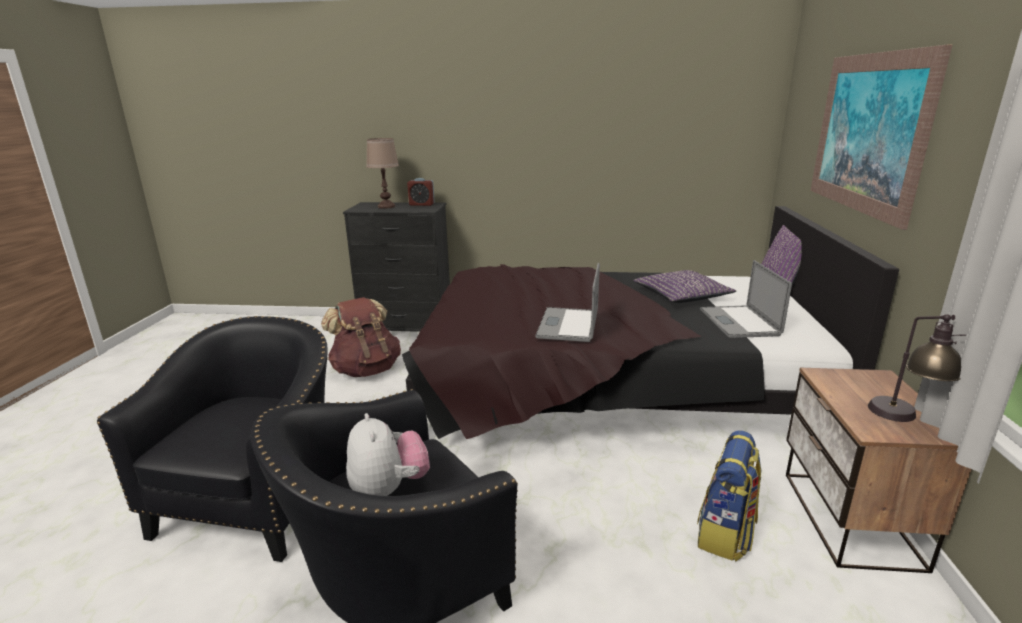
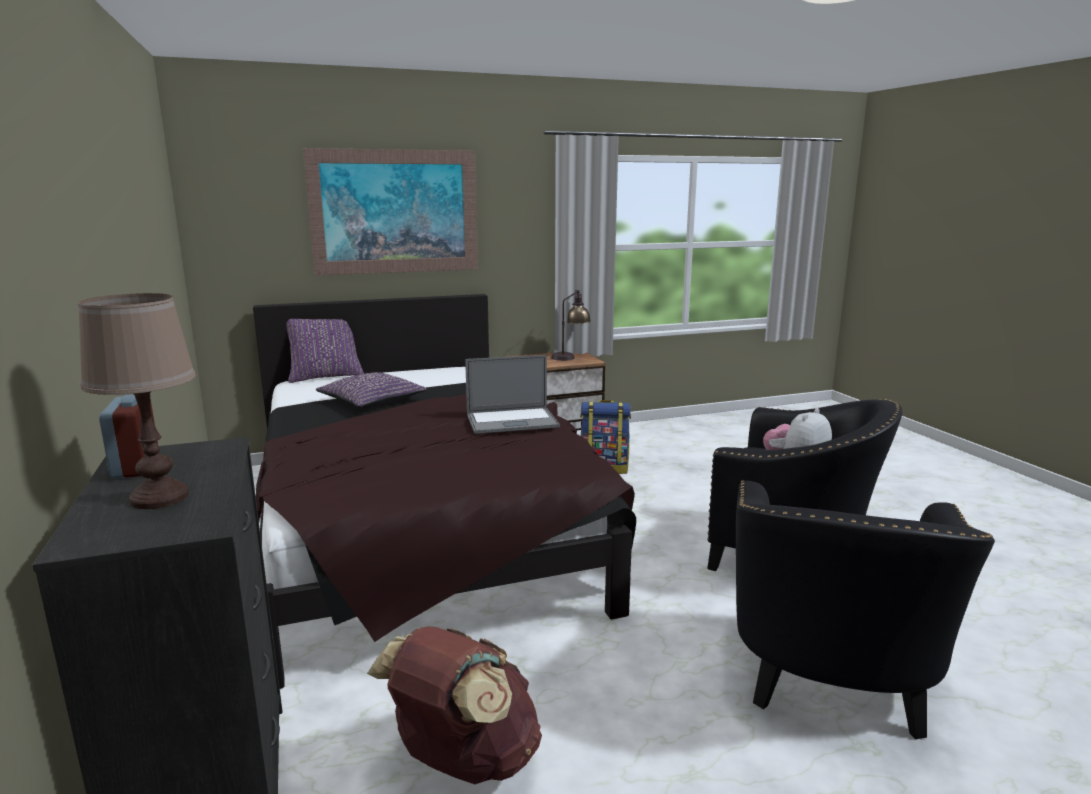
camera: 115 degrees left, 5 degrees down
black armchair [97,316,328,562] -> black armchair turned 60 degrees counterclockwise [736,480,995,740]
laptop [700,260,792,338] -> none

